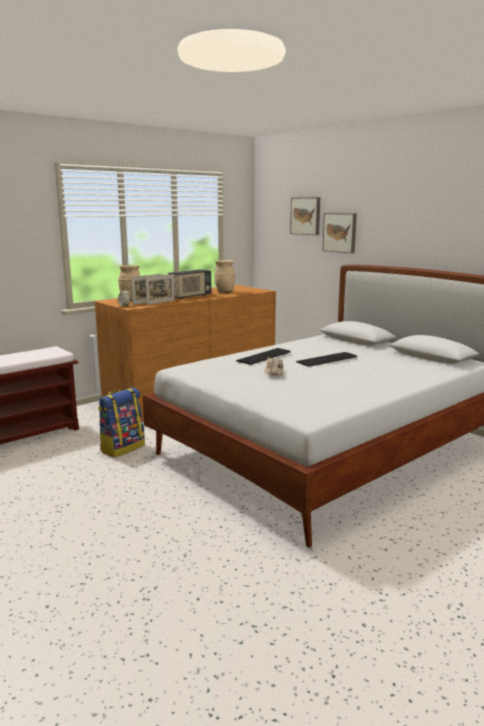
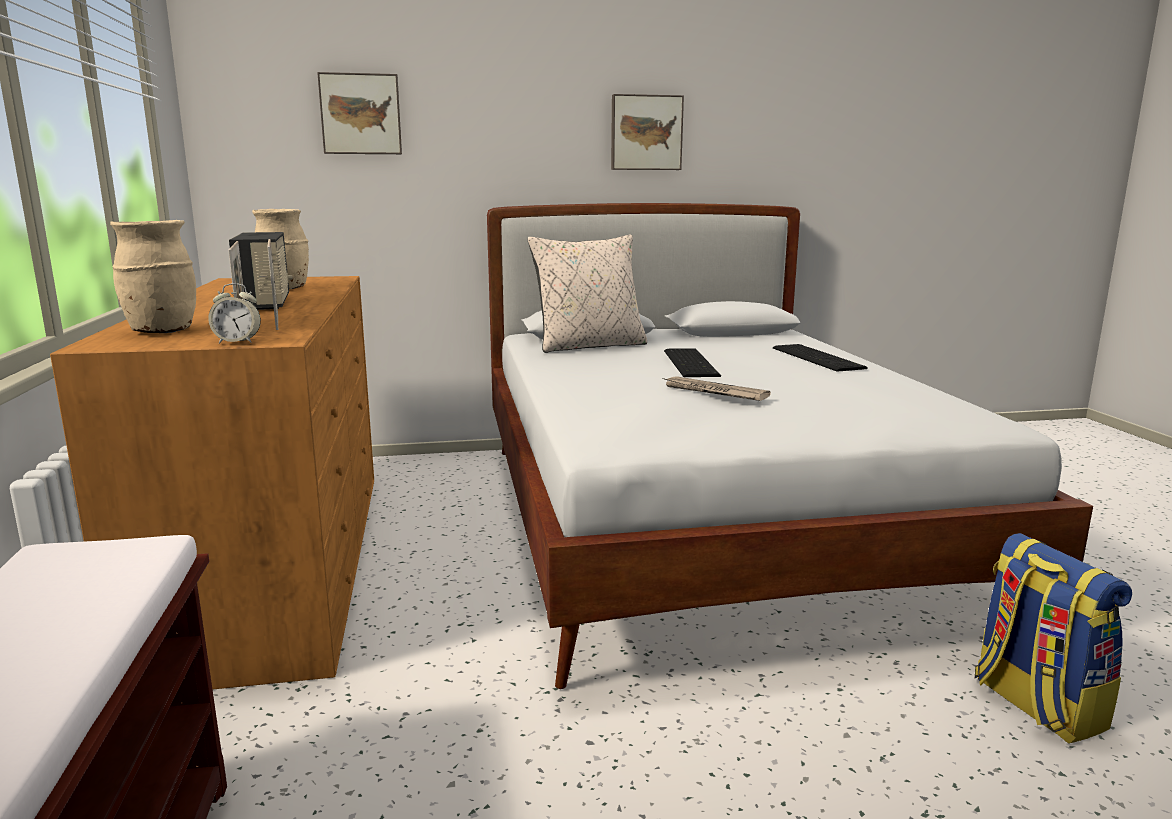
camera: 60 degrees left, 0 degrees up
backpack [98,387,145,458] -> backpack moved to [975,533,1132,744]
keyboard [236,348,291,365] -> keyboard moved to [773,344,868,372]
picture [322,213,357,253] -> picture moved to [611,94,684,170]
none -> beige pillow [528,235,647,353]

